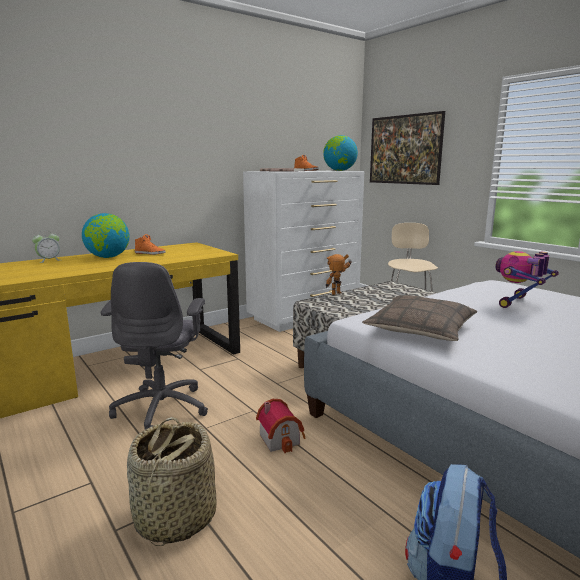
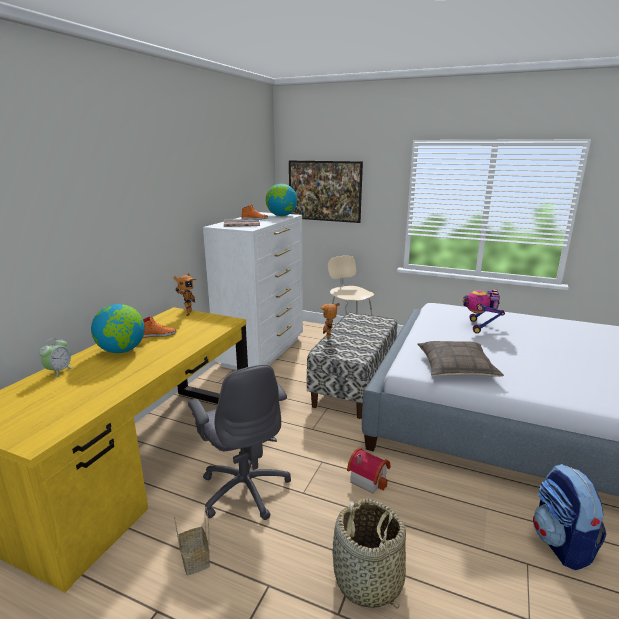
camera: 30 degrees left, 5 degrees up
none -> toy robot [173,273,196,316]
none -> basket [174,507,210,575]

